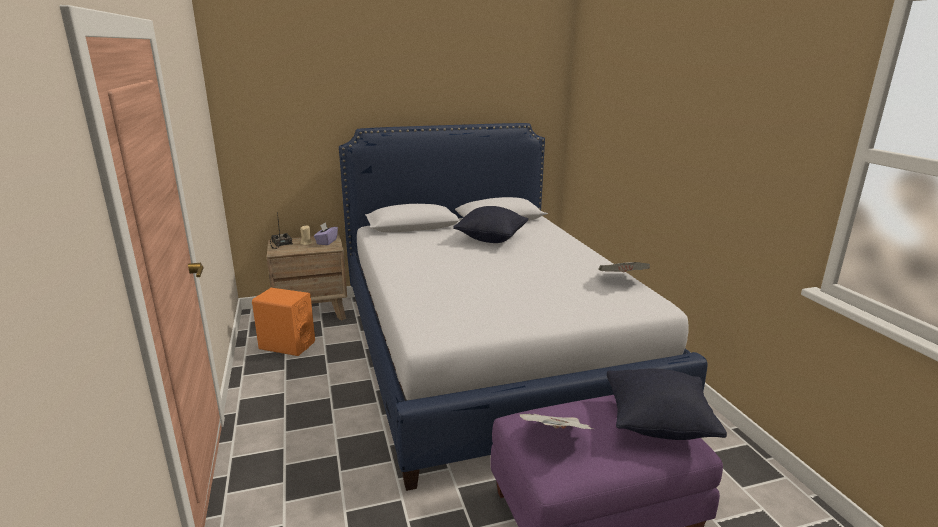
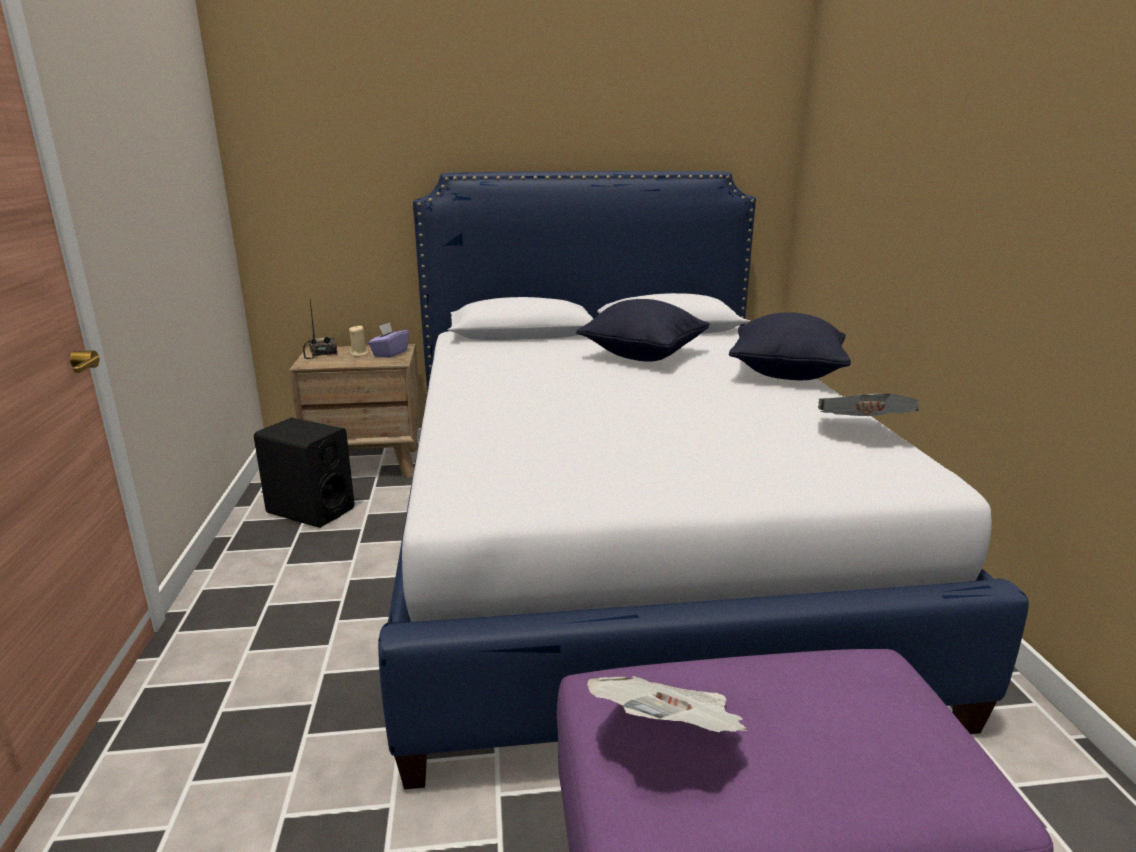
camera: 10 degrees right, 0 degrees up
orange speaker [252,288,315,356] -> black speaker [254,417,355,528]
black pillow [607,369,727,440] -> black pillow moved to [729,312,851,380]

